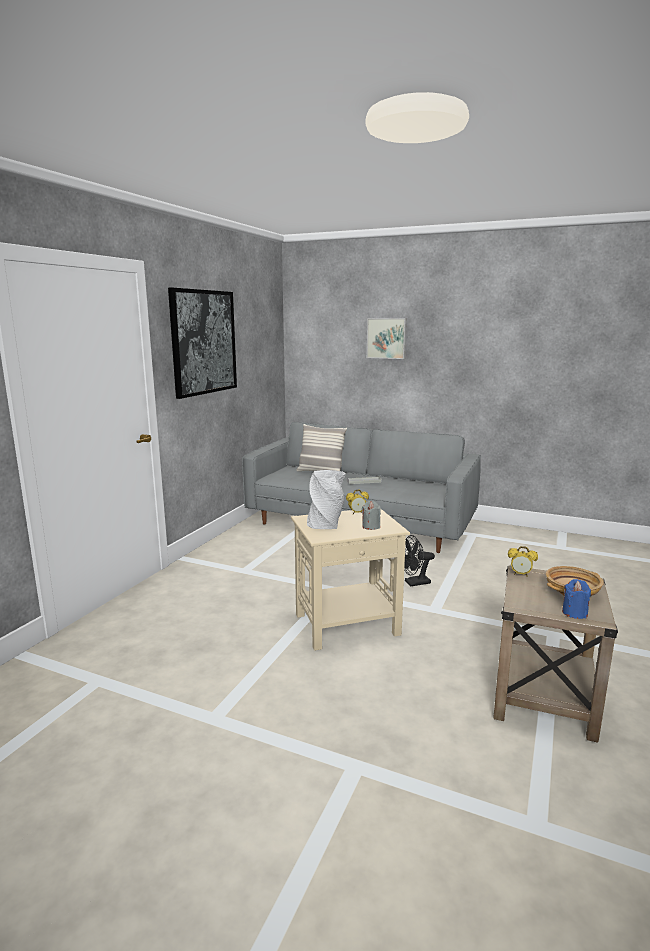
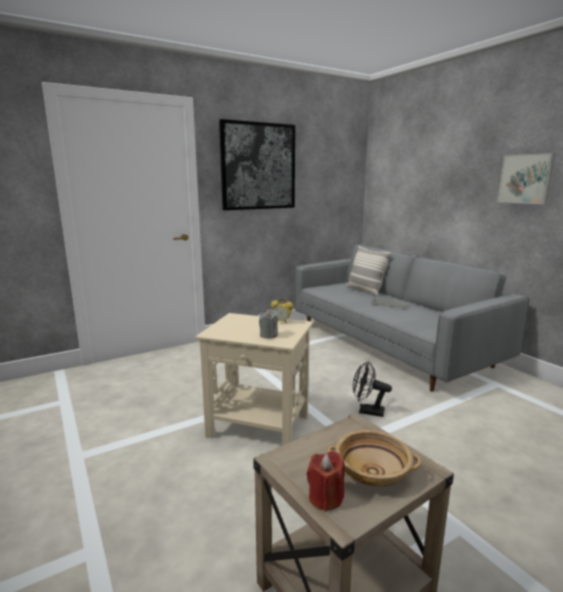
camera: 35 degrees right, 0 degrees up
grey vase [307,470,346,529] -> none
picture [367,318,407,359] -> picture moved to [497,153,556,204]
alarm clock [508,546,538,577] -> none
blue candle [562,579,591,619] -> red candle [307,451,345,512]

